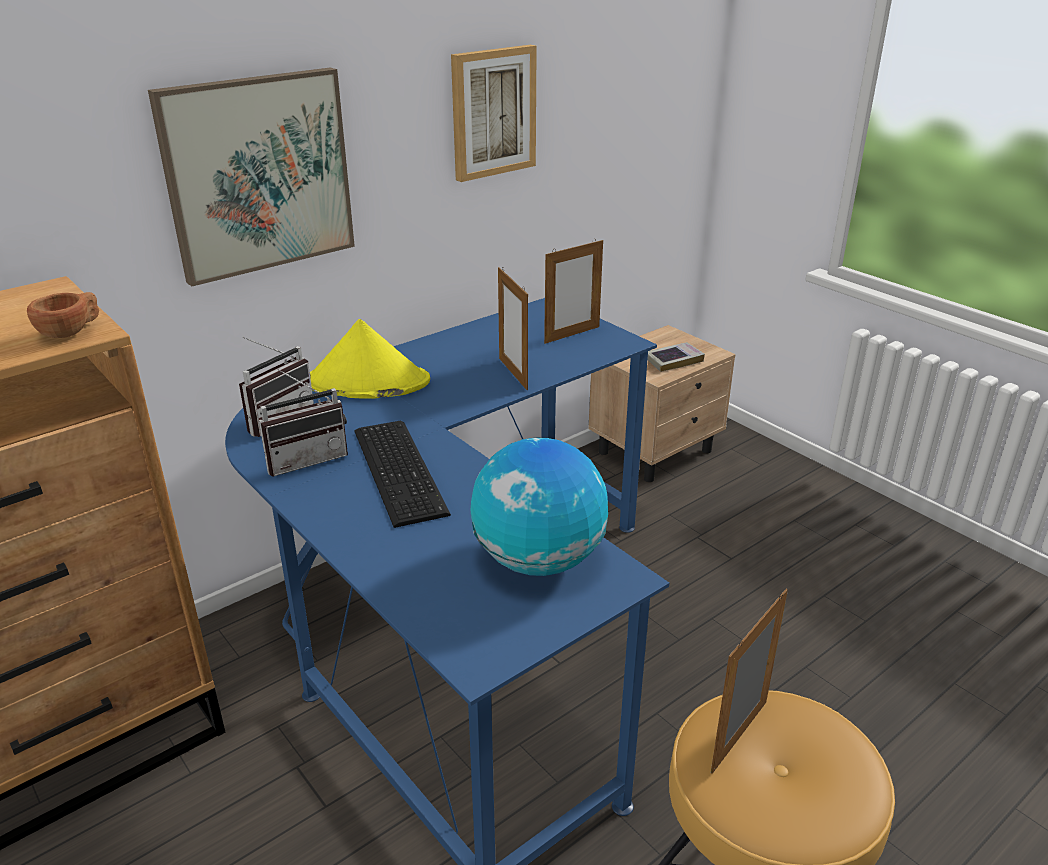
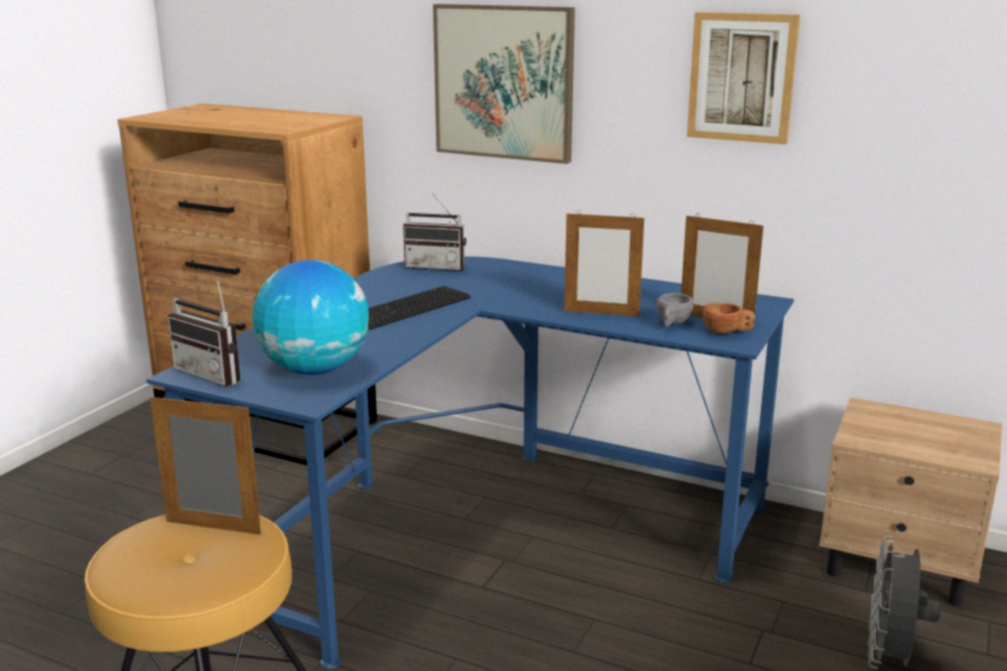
camera: 65 degrees right, 10 degrees down
brown cup [27,292,99,338] -> brown cup moved to [702,302,755,334]
radio [259,369,348,477] -> radio moved to [168,277,241,386]
yellow hat [310,319,430,399] -> none
picture frame [498,267,528,390] -> picture frame turned 120 degrees counterclockwise [564,211,644,317]
book [647,342,705,372] -> none
none -> grey cup [656,293,694,327]
none -> grey fan [868,536,941,669]

